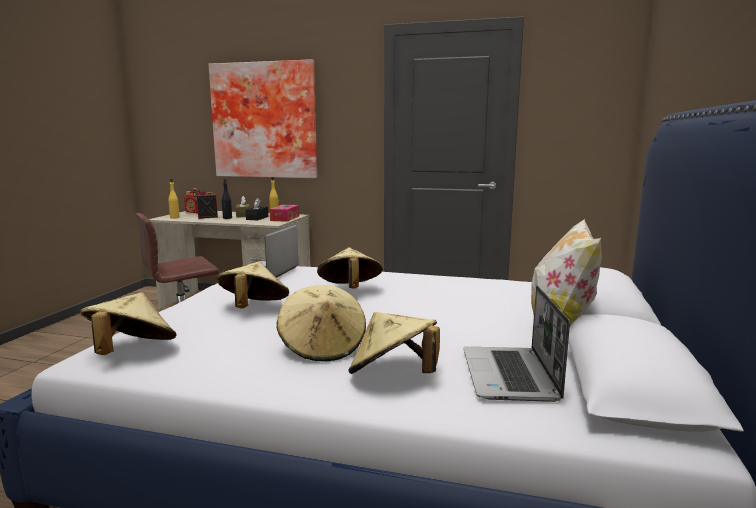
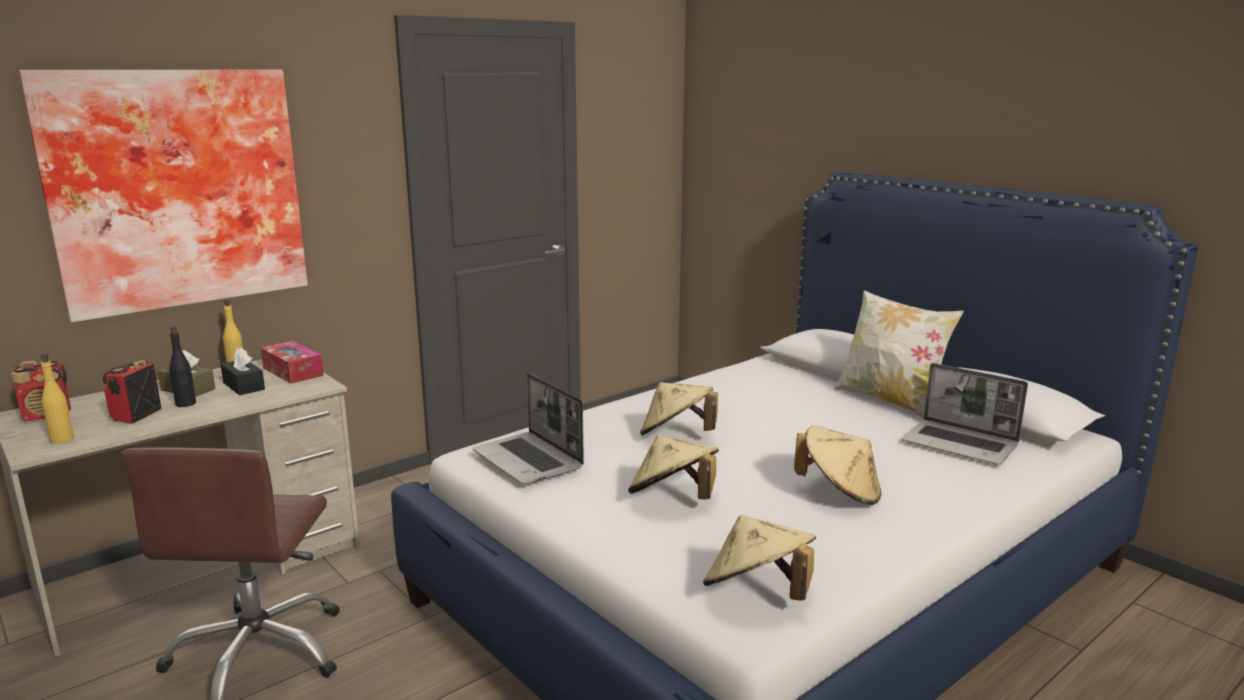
camera: 55 degrees left, 5 degrees up
beige hat [349,312,440,374] -> none

